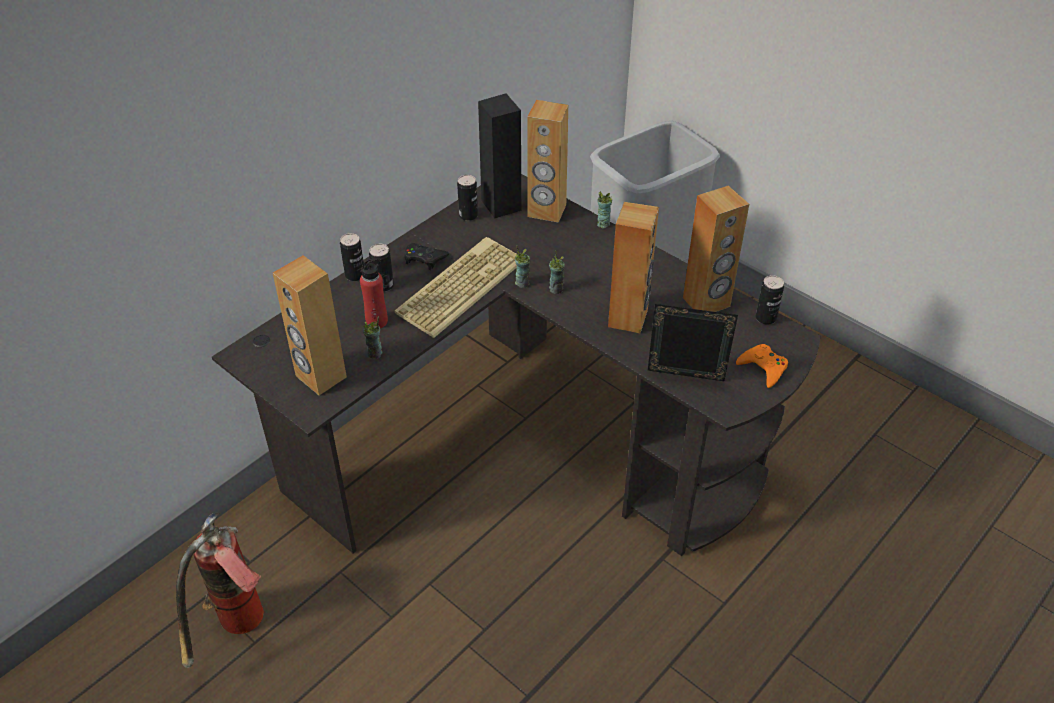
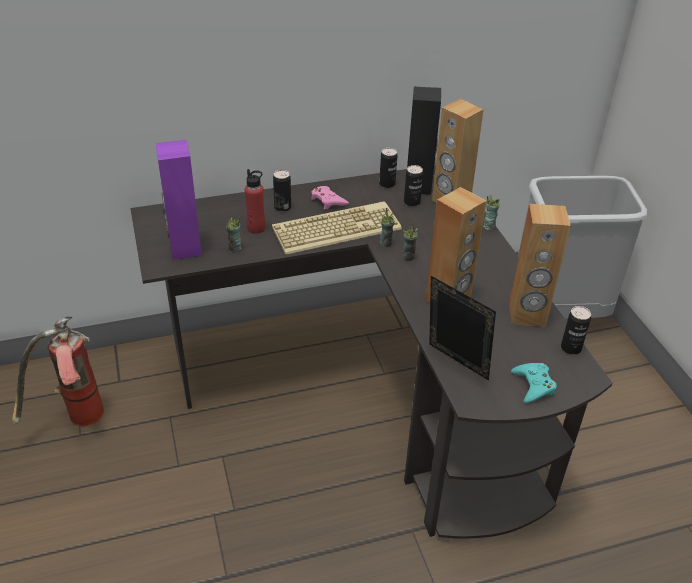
camera: 30 degrees right, 5 degrees down
brown speaker [273,255,347,396] -> purple speaker [156,140,202,259]
can [340,233,363,281] -> can moved to [404,165,423,207]
black game controller [405,243,449,270] -> pink game controller [311,186,349,209]
orange game controller [736,344,788,388] -> turquoise game controller [511,363,557,403]

